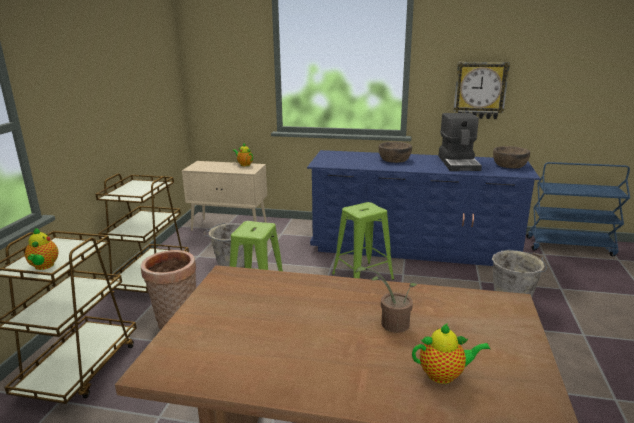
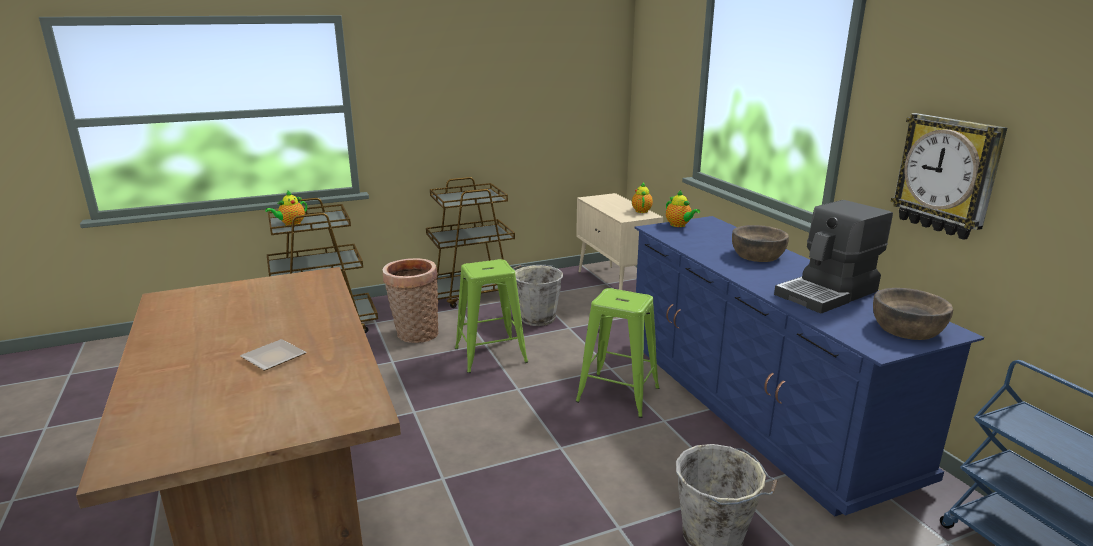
camera: 55 degrees right, 0 degrees up
potted plant [355,266,418,333] -> plate [240,339,306,371]
teapot [412,323,490,384] -> teapot moved to [666,190,700,227]

